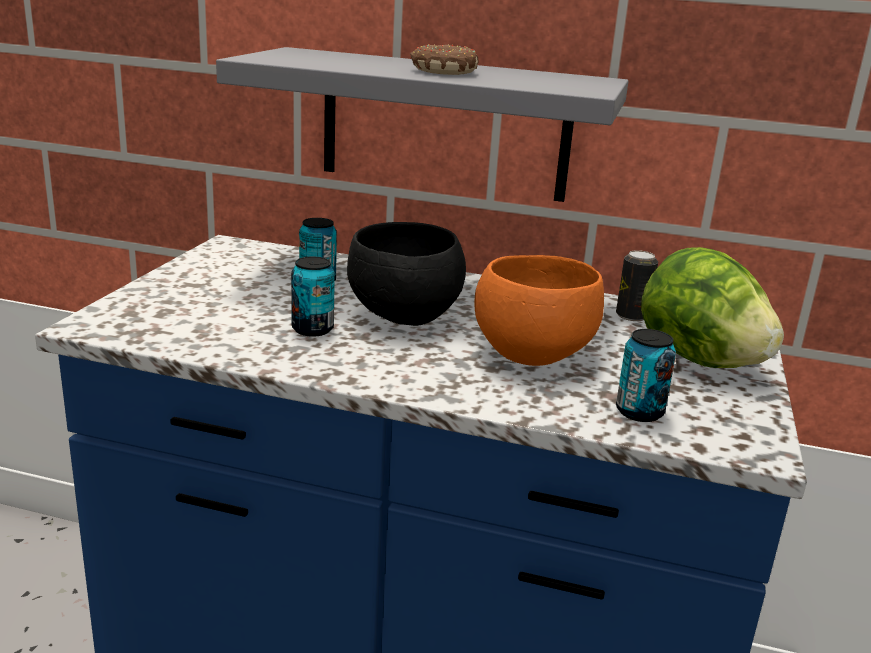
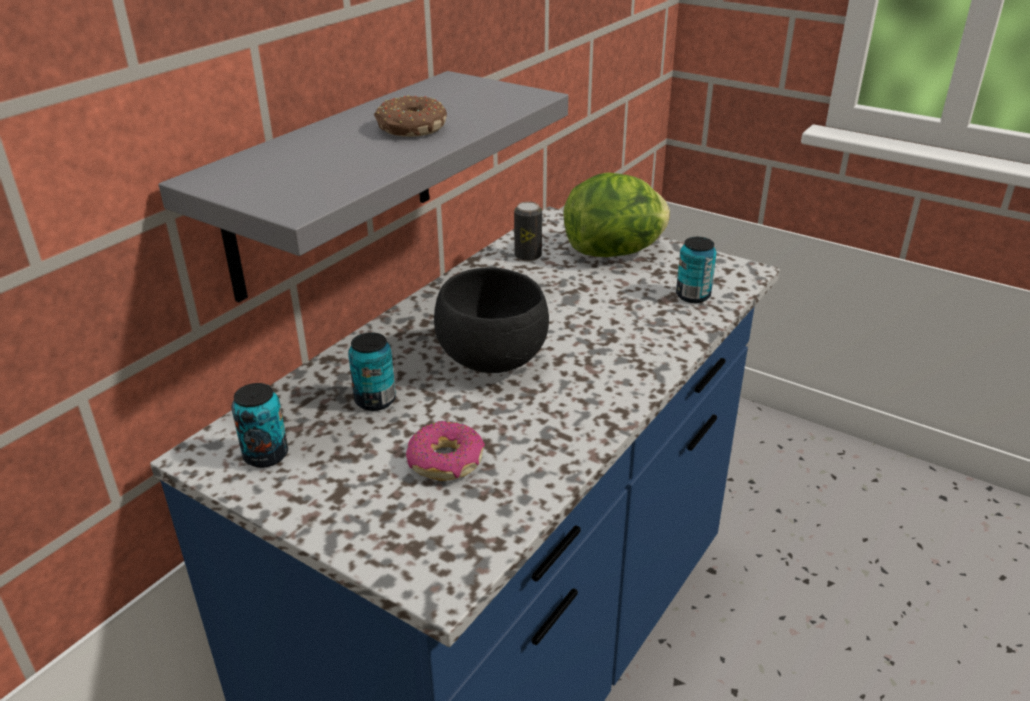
camera: 70 degrees left, 10 degrees up
can [291,256,335,337] -> can moved to [231,383,288,468]
orange bowl [474,255,604,366] -> none
none -> donut [406,421,485,481]

